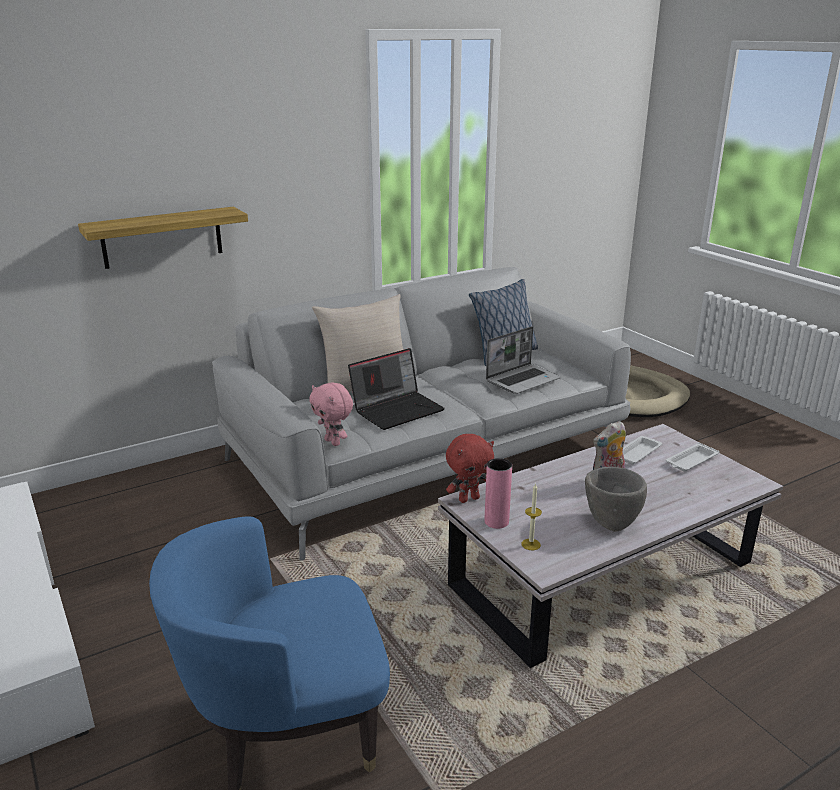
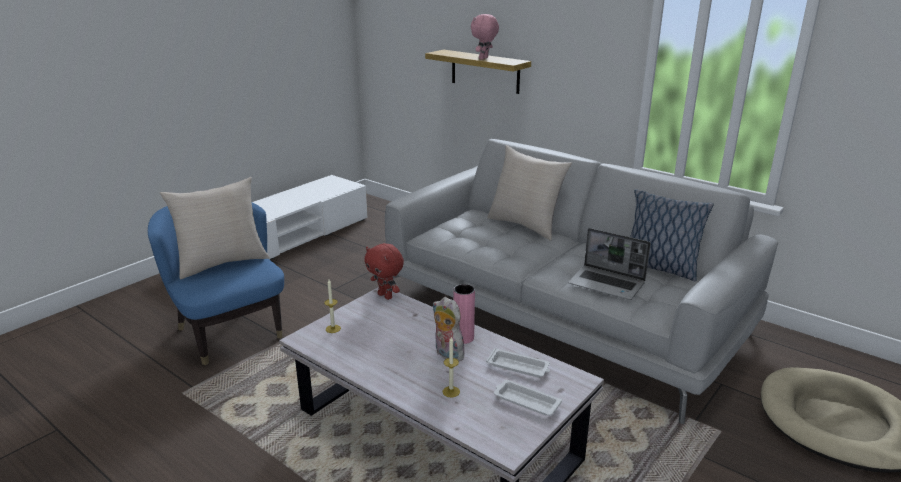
camera: 70 degrees right, 0 degrees up
pink plush toy [309,382,353,446] -> pink plush toy moved to [471,14,499,60]
laptop [348,348,445,430] -> none
pink vase [485,458,512,529] -> pink vase moved to [453,284,475,344]
grey bowl [585,467,647,532] -> none
none -> beige pillow [160,177,270,279]
none -> candle [443,337,460,397]

